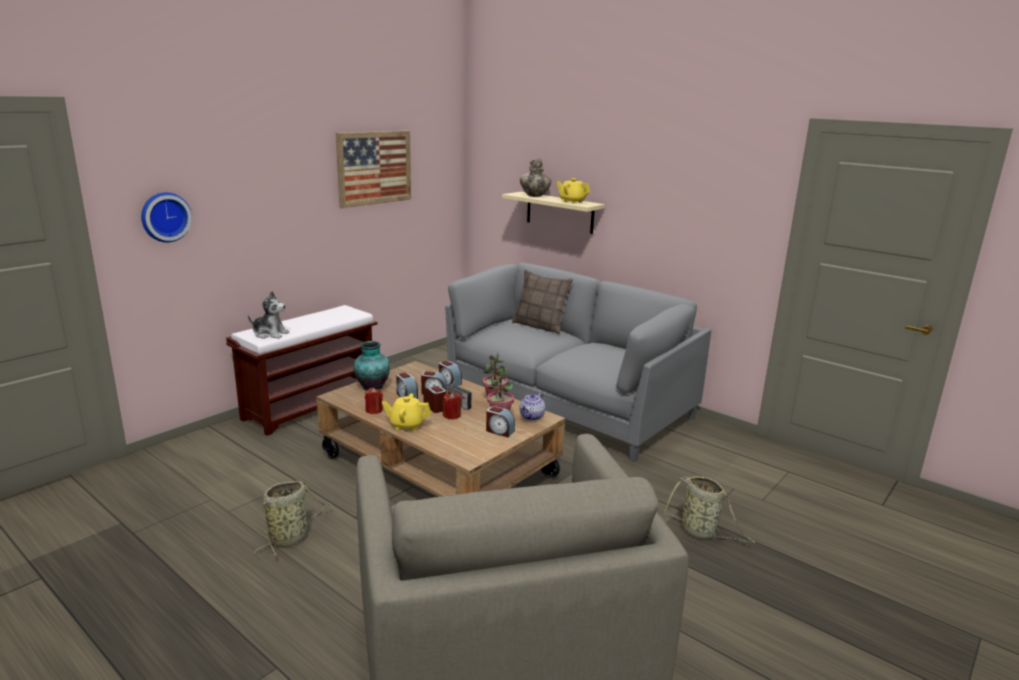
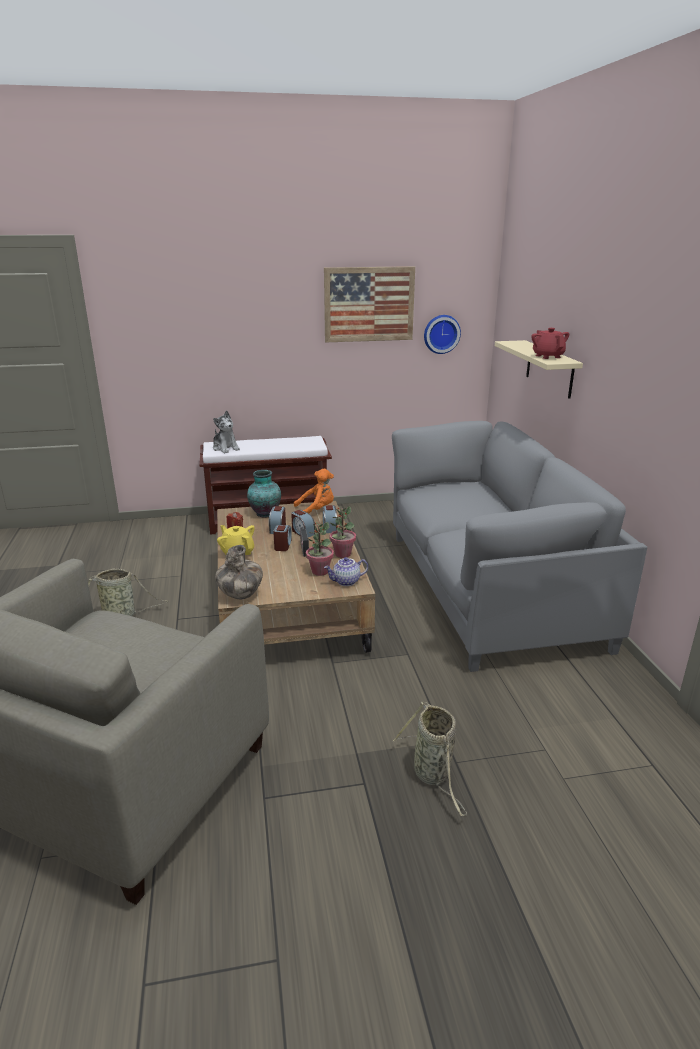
camera: 40 degrees right, 5 degrees up
wall clock [141,192,192,242] -> wall clock moved to [424,315,461,354]
red candle [443,393,461,420] -> none
alarm clock [486,406,515,437] -> none
pillow [512,269,573,334] -> none
vase [520,158,551,197] -> vase moved to [215,545,263,599]
yellow teapot [557,178,590,204] -> red teapot [531,328,569,359]
none -> orange plush toy [294,469,334,513]

